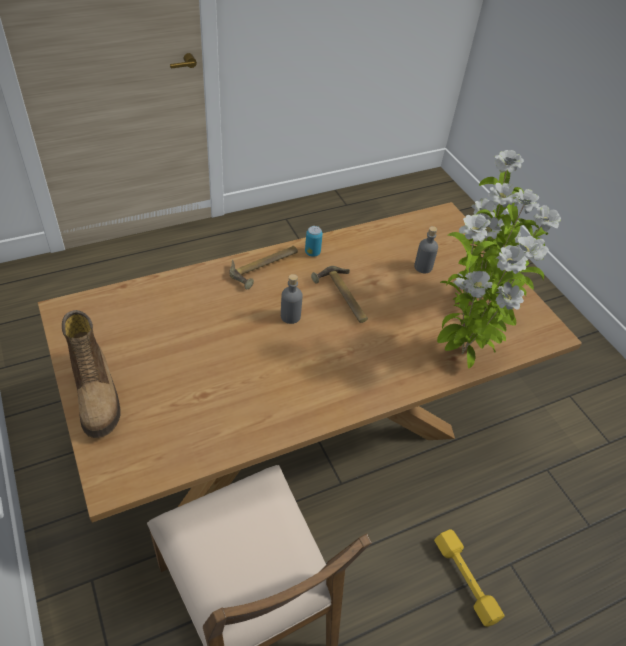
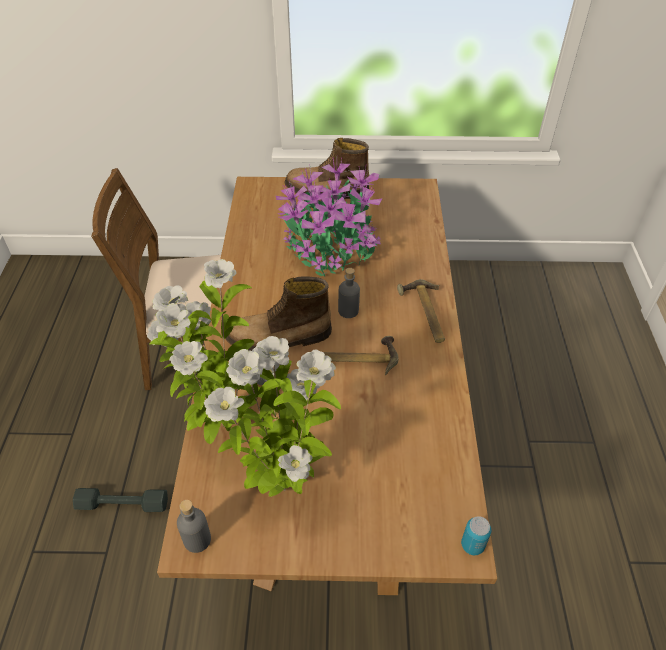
camera: 120 degrees right, 0 degrees up
can [305,226,323,257] -> can moved to [461,516,491,555]
grey bottle [414,226,438,273] -> grey bottle moved to [177,500,211,553]
yellow dumbbell [434,529,505,627] -> grey dumbbell [73,488,168,512]
none -> boot [226,277,332,351]
none -> potted plant [276,159,382,277]

